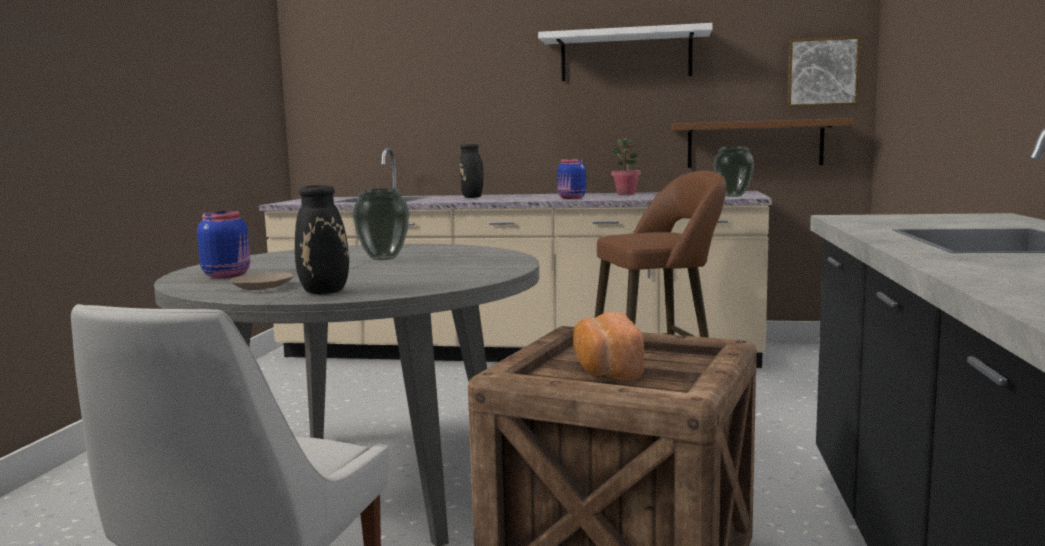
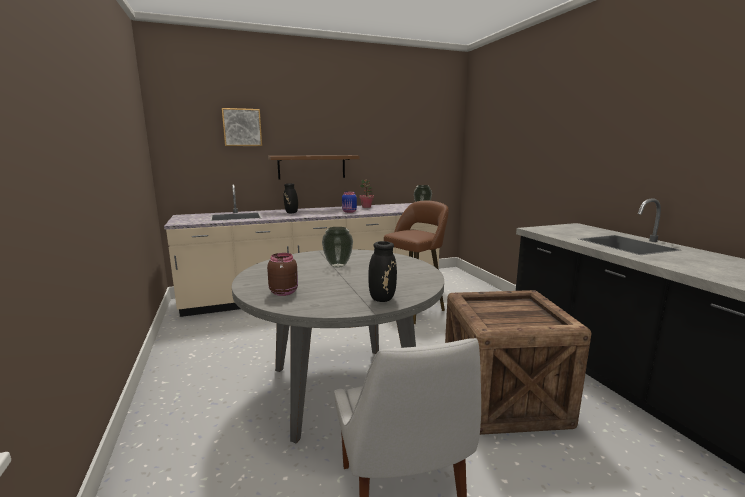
camera: 30 degrees left, 5 degrees up
blue jar [197,211,250,278] -> brown jar [267,253,298,296]
beige plate [230,272,294,290] -> none
white shelf [538,23,712,81] -> none
bread [573,312,644,380] -> none
brown shelf [671,118,854,168] -> brown shelf moved to [268,155,360,180]
picture [787,36,861,107] -> picture moved to [222,108,262,146]

